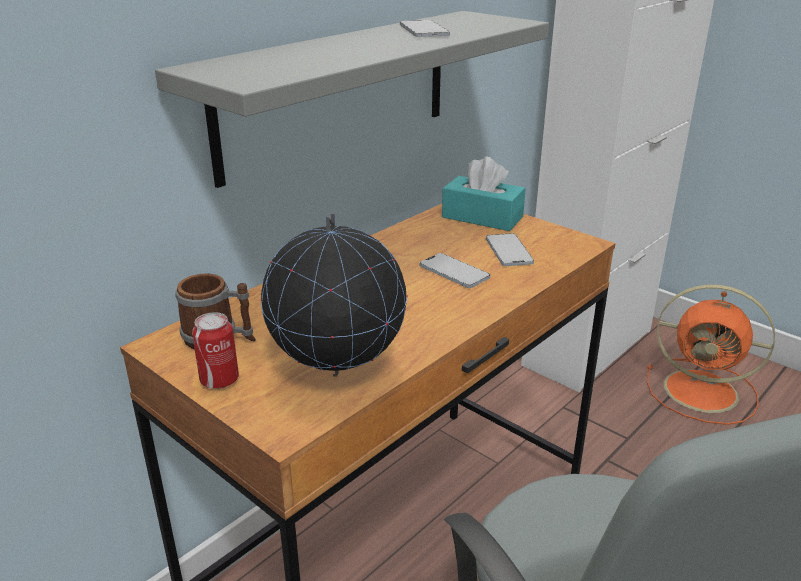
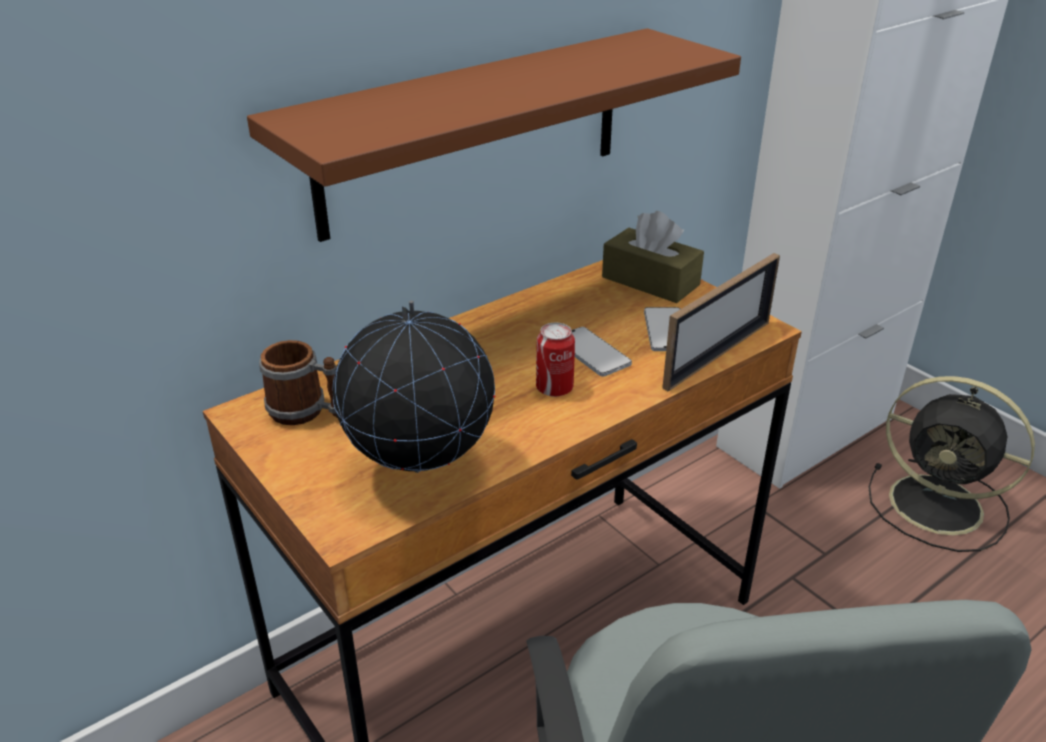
camera: 10 degrees right, 5 degrees up
grey shelf [155,11,549,188] -> brown shelf [247,28,741,242]
can [192,312,239,389] -> can moved to [536,323,575,397]
phone [400,20,450,37] -> none
turquoise tissue box [442,157,526,231] -> brown tissue box [602,211,704,303]
orange fan [647,284,775,425] -> black fan [868,376,1035,552]
none -> picture frame [662,253,780,391]

